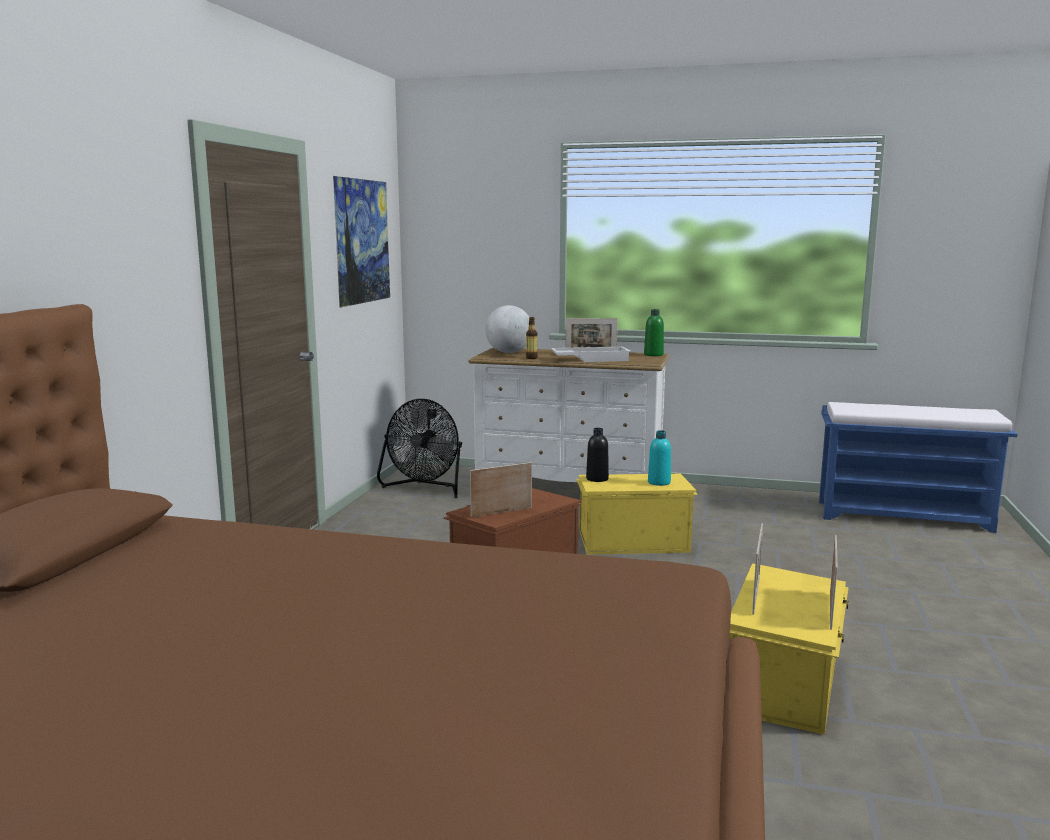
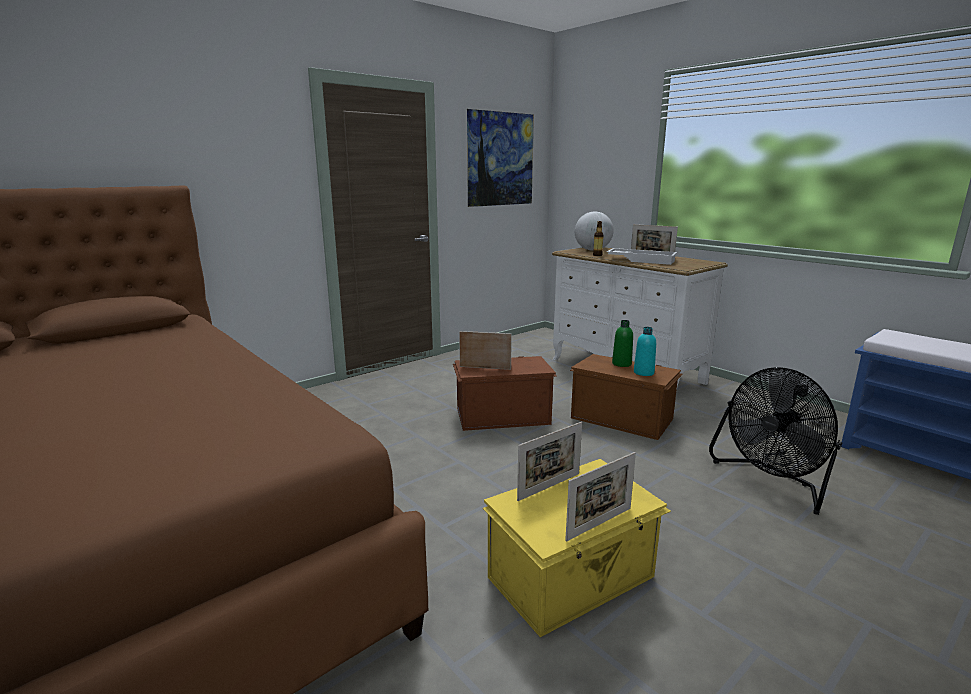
camera: 35 degrees right, 5 degrees up
black fan [377,399,462,498] -> black fan moved to [709,367,842,515]
yellow storage box [576,474,698,554] -> brown storage box [570,354,683,440]
black bottle [586,428,609,482] -> none
green bottle [644,309,664,356] -> green bottle moved to [612,320,633,367]

